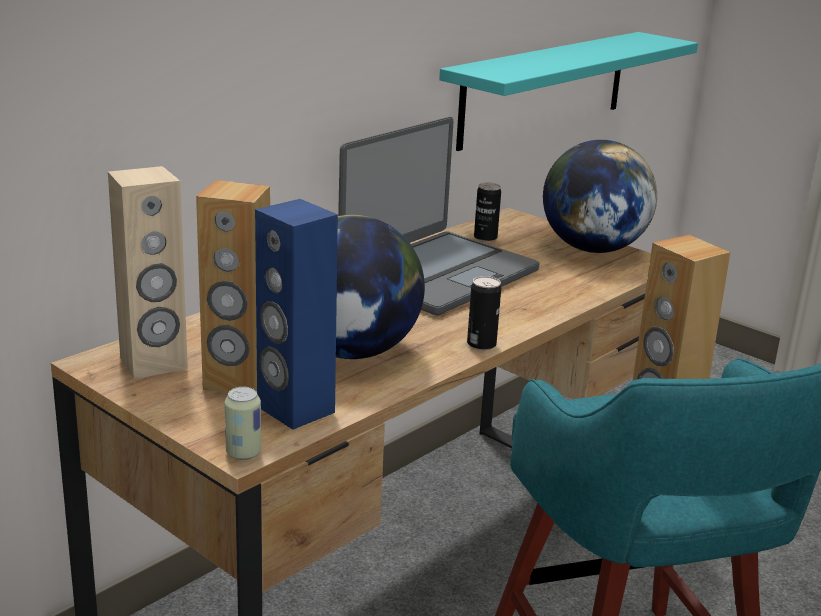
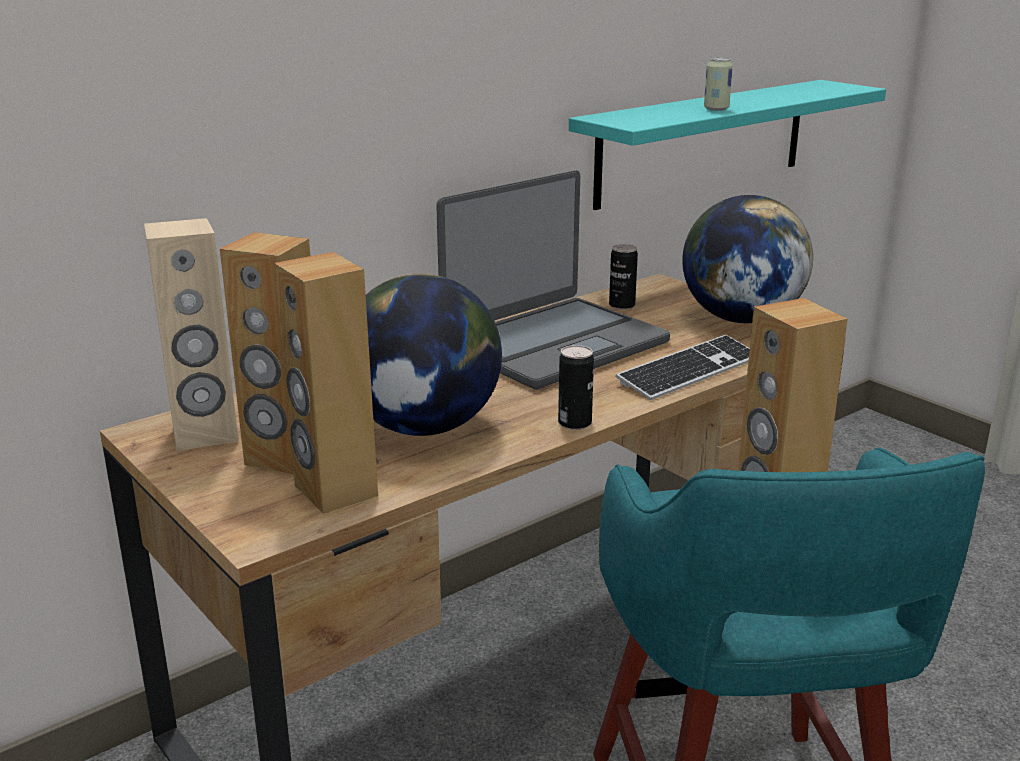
camera: 10 degrees right, 0 degrees up
can [225,387,261,460] -> can moved to [704,58,733,111]
blue speaker [255,199,338,429] -> brown speaker [274,252,378,514]
none -> keyboard [616,335,750,400]

